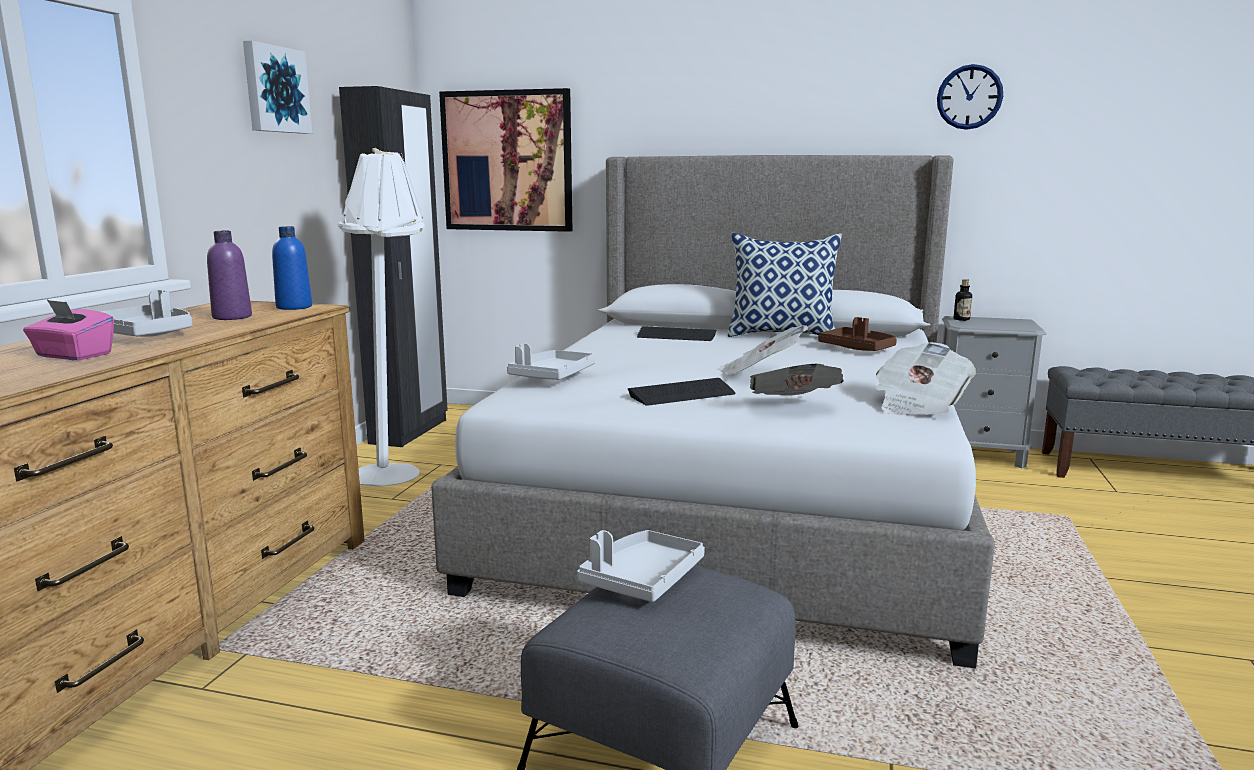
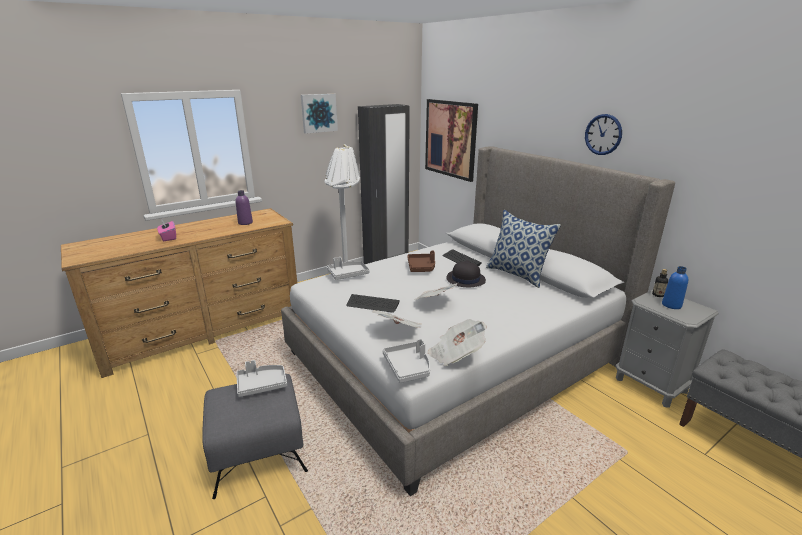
camera: 40 degrees right, 10 degrees up
grey tray [100,290,192,337] -> grey tray moved to [383,339,430,383]
blue bottle [272,226,312,310] -> blue bottle moved to [662,266,688,309]
brown tray [818,317,897,351] -> brown tray moved to [407,250,435,272]
wall clock [937,64,1003,130] -> wall clock moved to [585,114,622,155]
none -> black hat [446,260,486,287]

